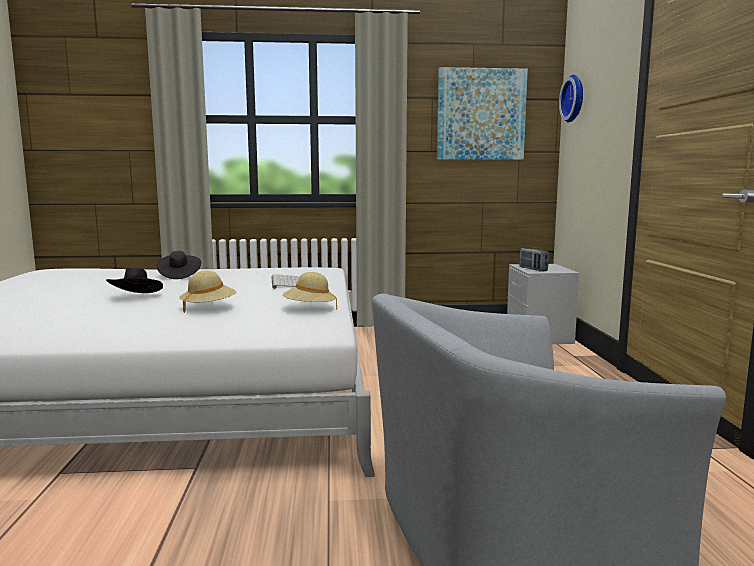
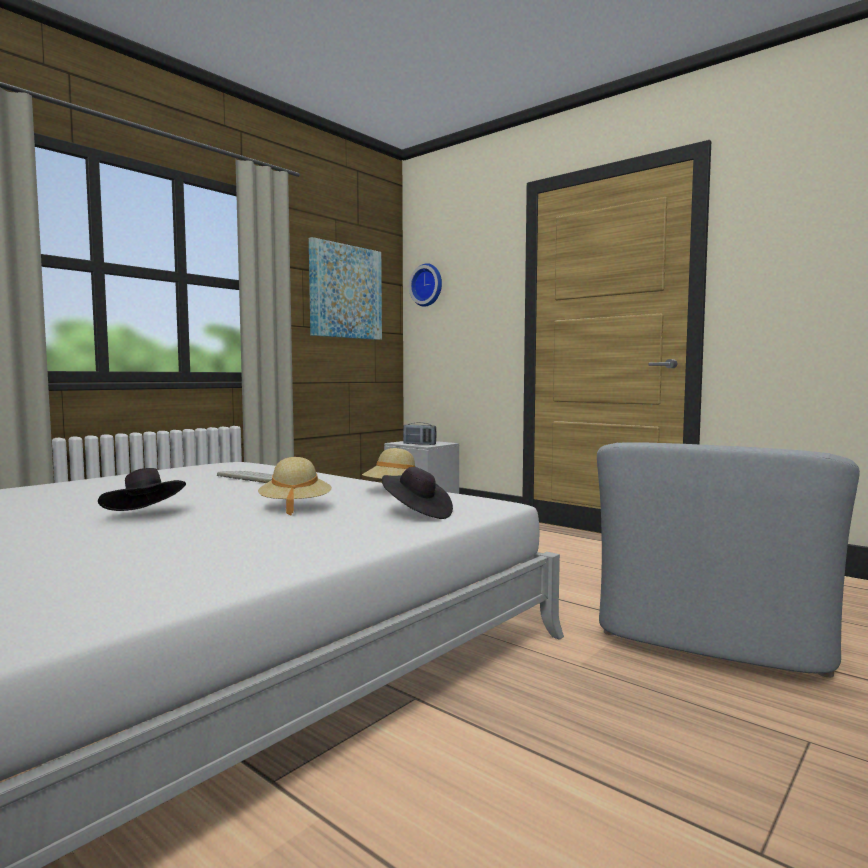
camera: 45 degrees left, 5 degrees down
black hat [157,251,201,279] -> black hat moved to [382,467,453,519]

